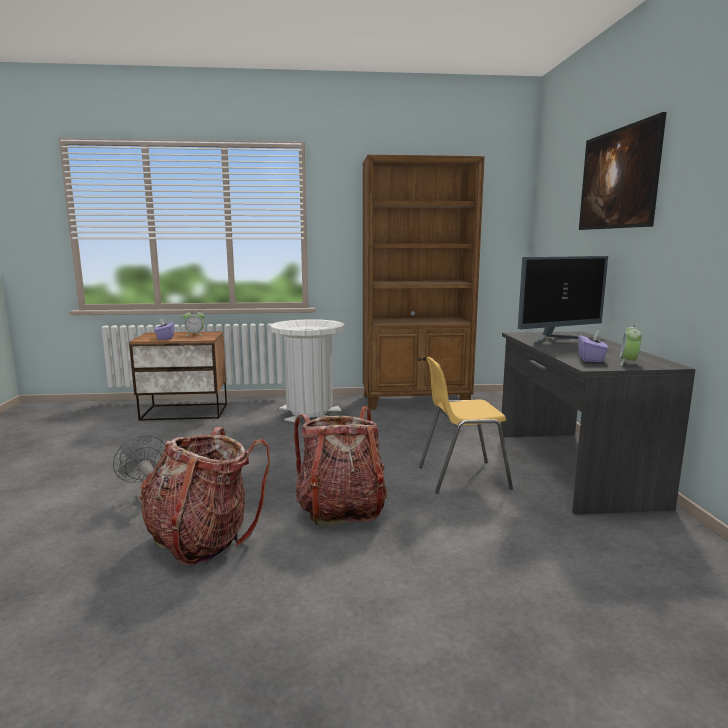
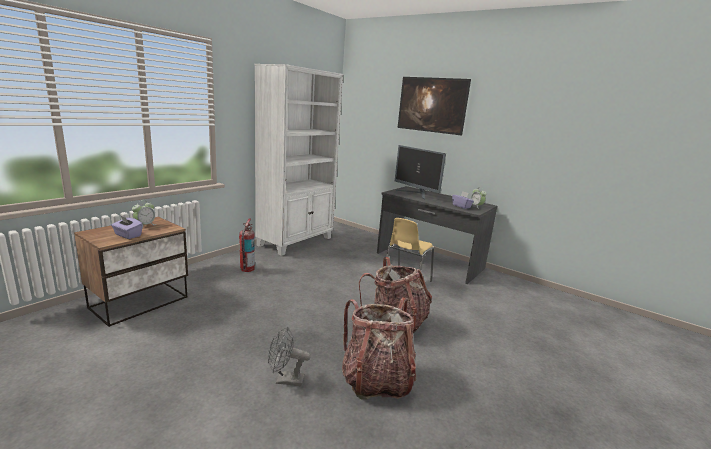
camera: 50 degrees left, 5 degrees up
white trash can [270,319,345,422] -> fire extinguisher [239,218,255,272]
brown bookcase [362,155,485,410] -> white bookcase [255,64,343,256]
monitor [518,256,608,345] -> monitor turned 120 degrees clockwise [395,145,446,200]

